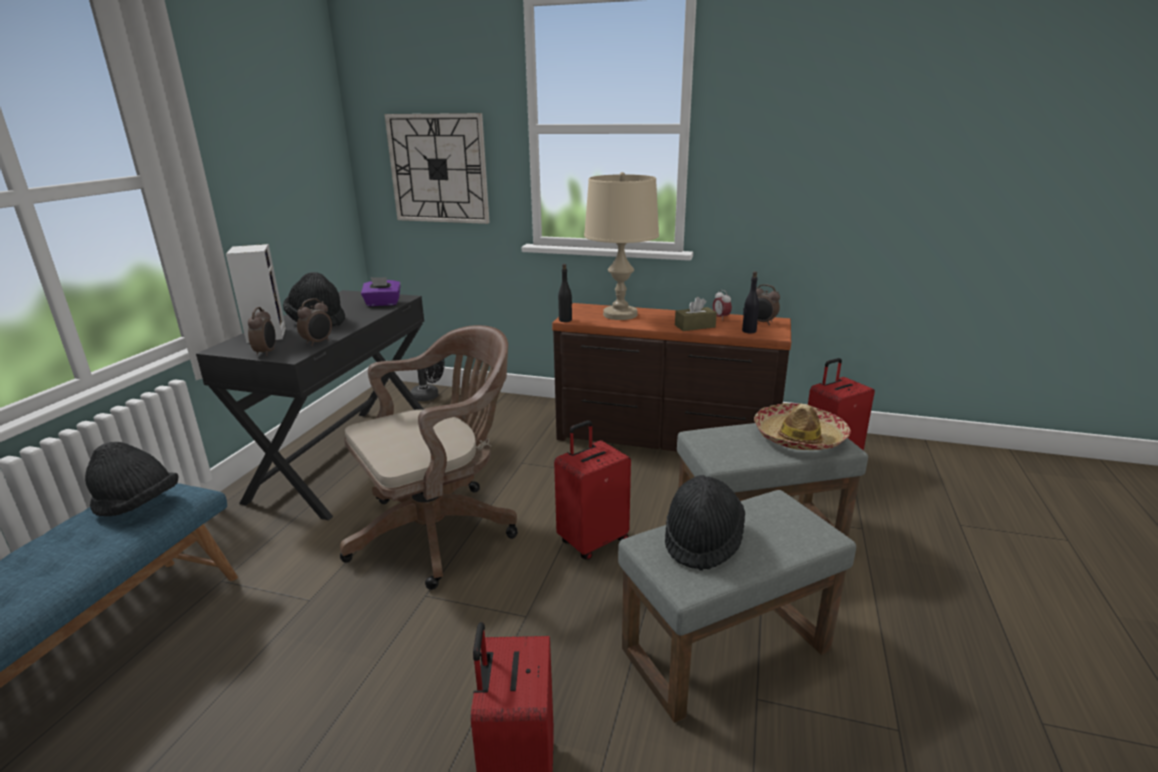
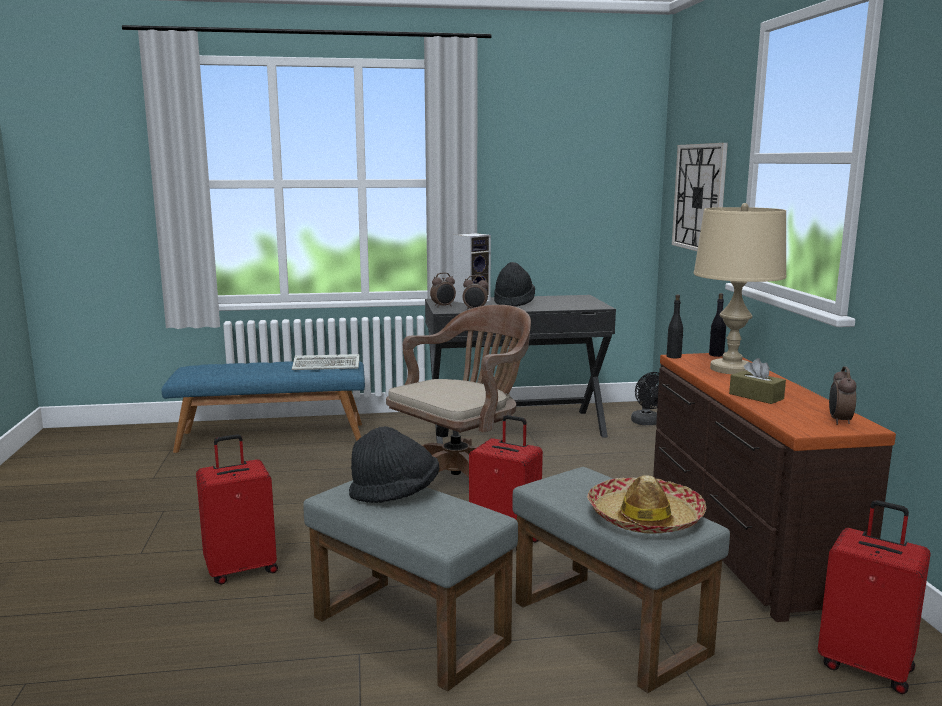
camera: 65 degrees right, 10 degrees down
black hat [85,442,178,516] -> keyboard [292,354,360,370]
brown office chair [340,325,518,590] -> brown office chair turned 75 degrees counterclockwise [386,305,531,477]
purple tissue box [361,277,401,306] -> none
alarm clock [713,290,732,319] -> none
black bottle [742,272,759,333] -> black bottle moved to [709,293,726,357]

